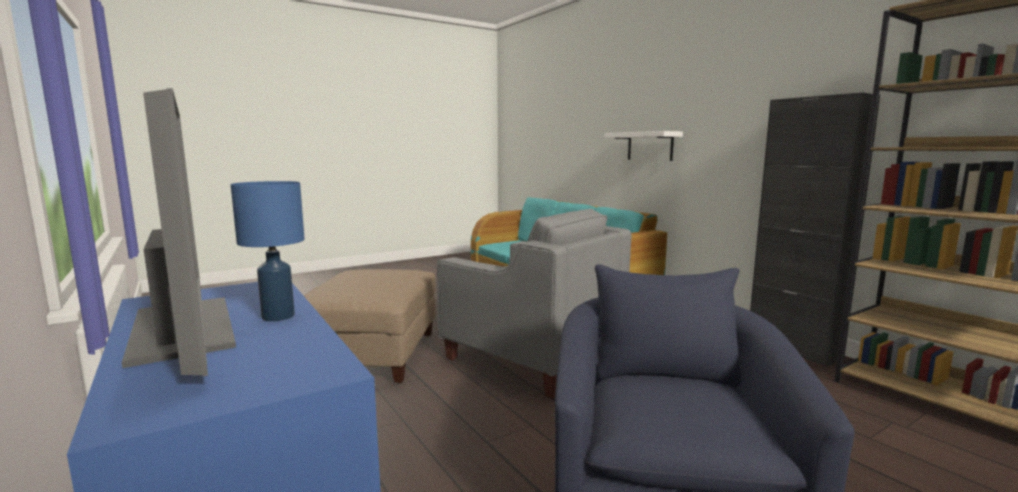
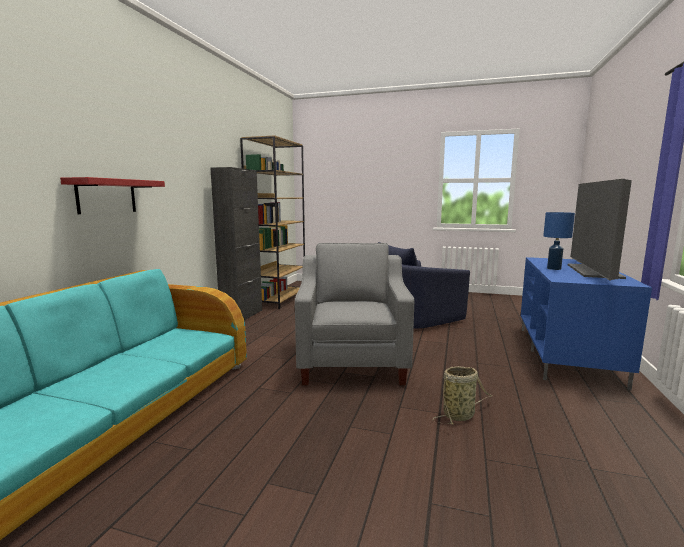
camera: 130 degrees left, 0 degrees up
beige ottoman [303,269,436,383] -> basket [432,366,492,425]
white shelf [604,131,683,161] -> red shelf [60,177,165,214]

